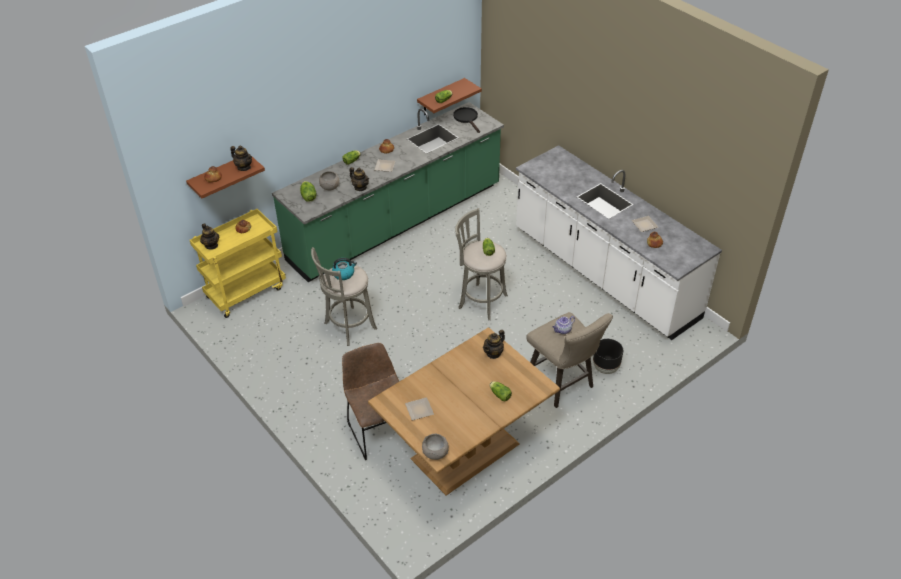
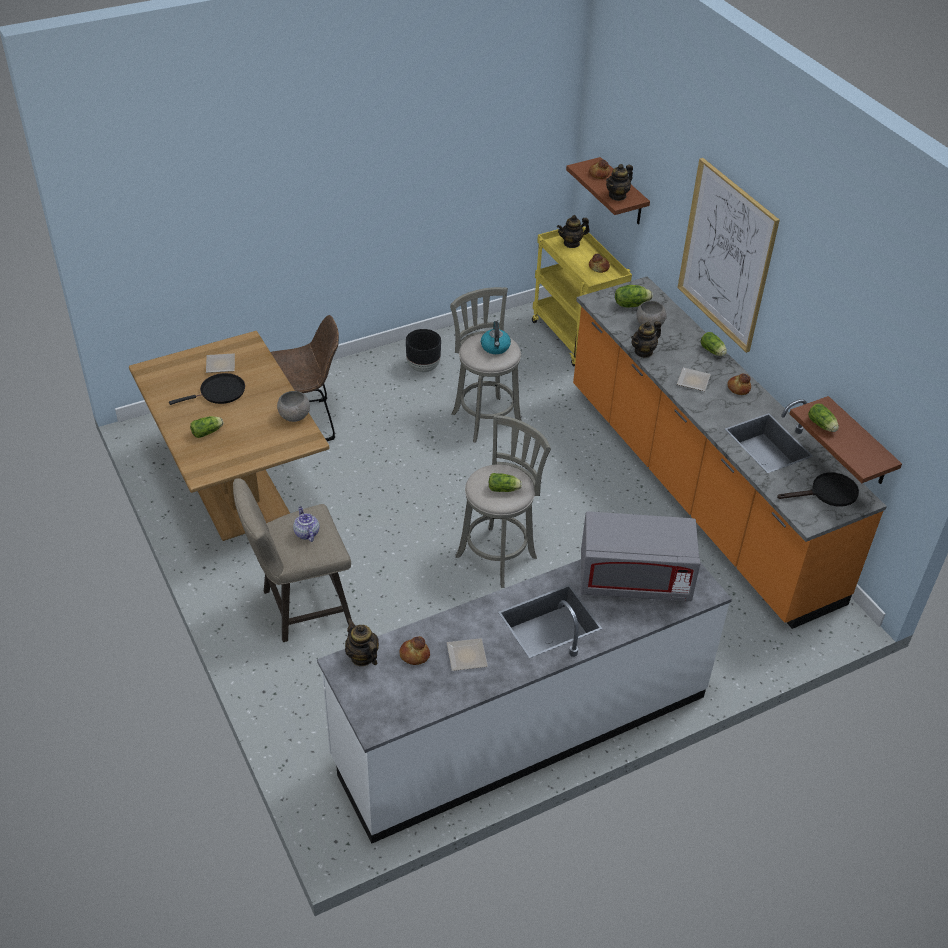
camera: 100 degrees right, 0 degrees up
green counter [272,102,504,282] -> orange counter [573,276,887,629]
grey bowl [422,434,449,460] -> grey bowl moved to [277,391,310,422]
teapot [483,330,505,359] -> teapot moved to [345,618,379,666]
black planter [593,339,623,374] -> black planter moved to [406,329,441,372]
none -> black frying pan [169,373,245,405]
none -> grey microwave [581,511,701,601]
none -> picture [677,158,780,353]

